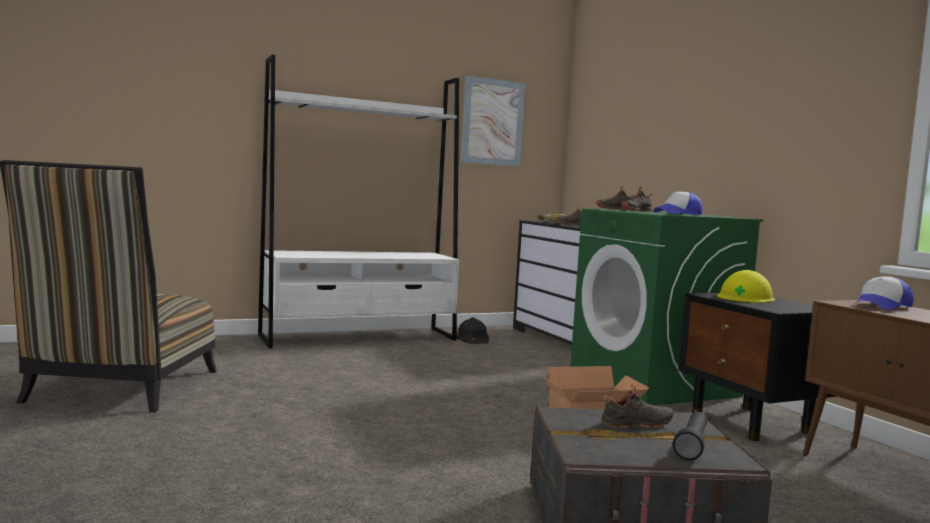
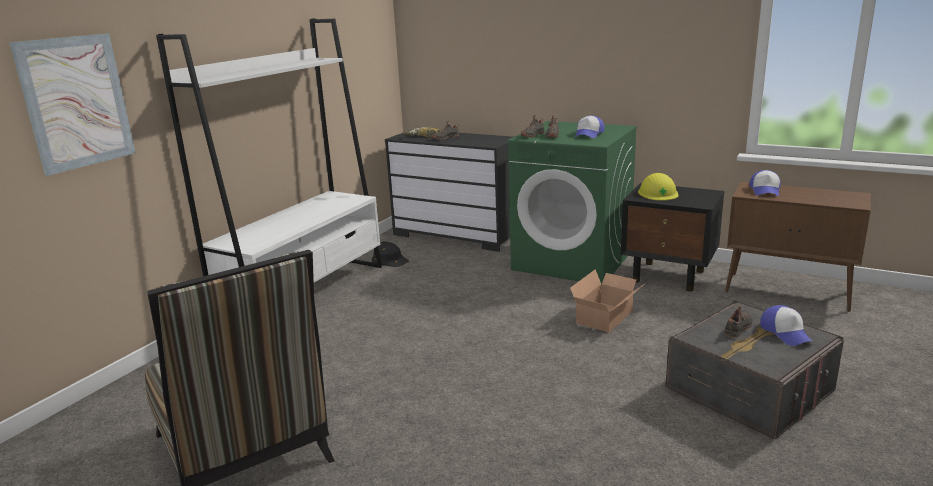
camera: 35 degrees left, 15 degrees up
picture [461,76,525,167] -> picture moved to [9,33,135,176]
black flashlight [673,412,707,460] -> cap [760,305,812,346]

